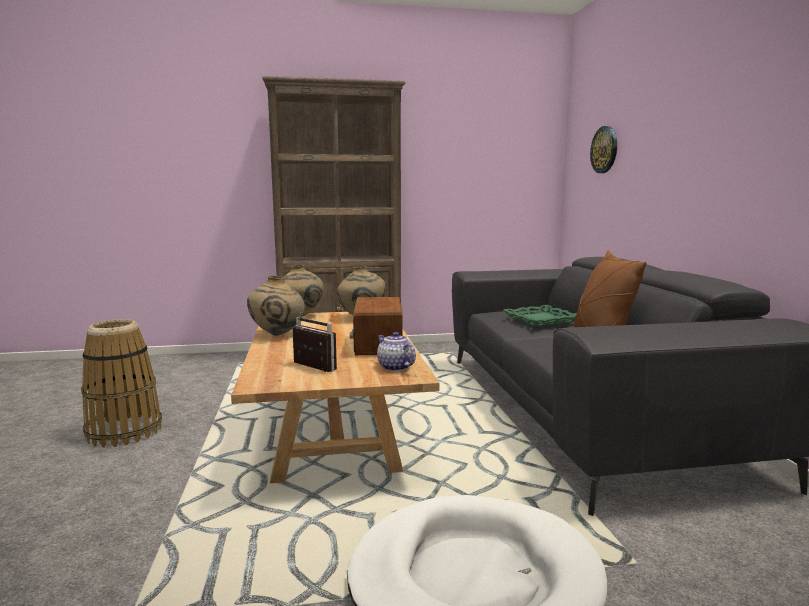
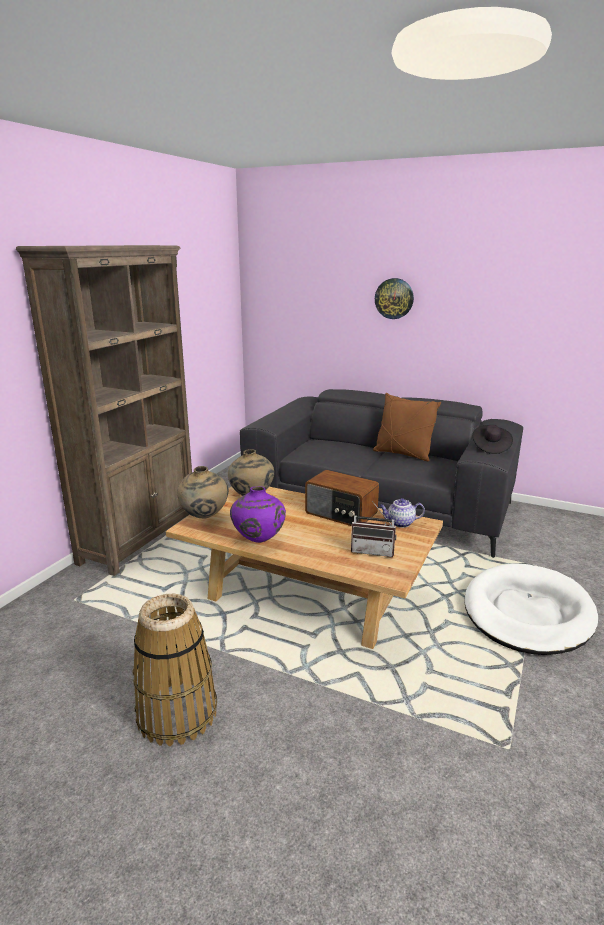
camera: 55 degrees left, 10 degrees up
beige vase [247,275,305,336] -> purple vase [230,486,286,543]
radio [293,312,337,372] -> radio turned 150 degrees counterclockwise [351,501,397,557]
green tray [503,305,577,327] -> none
wall clock [590,126,617,173] -> wall clock moved to [375,278,414,319]
none -> black hat [472,425,513,454]

